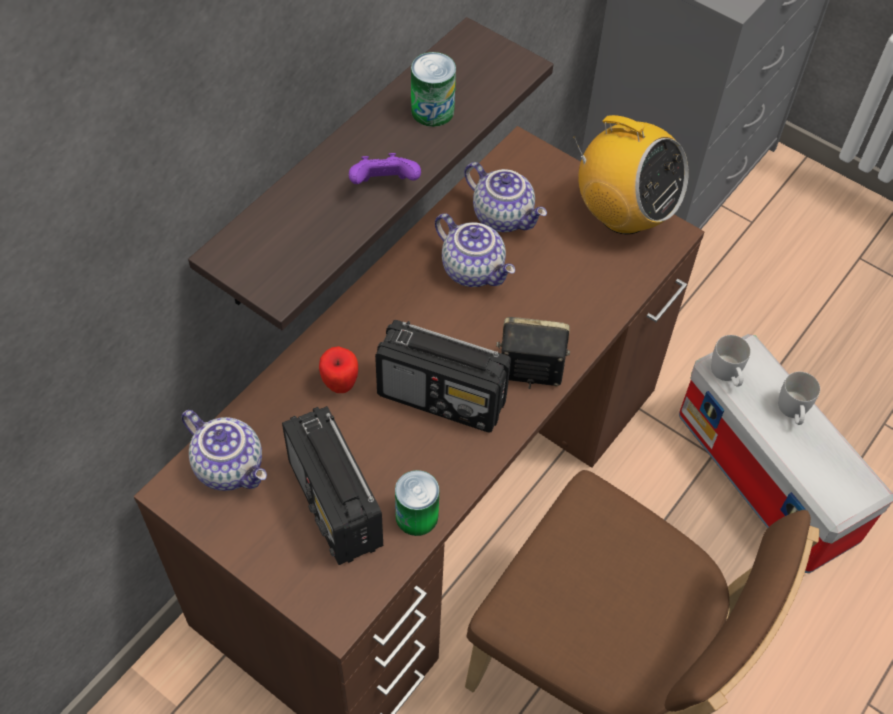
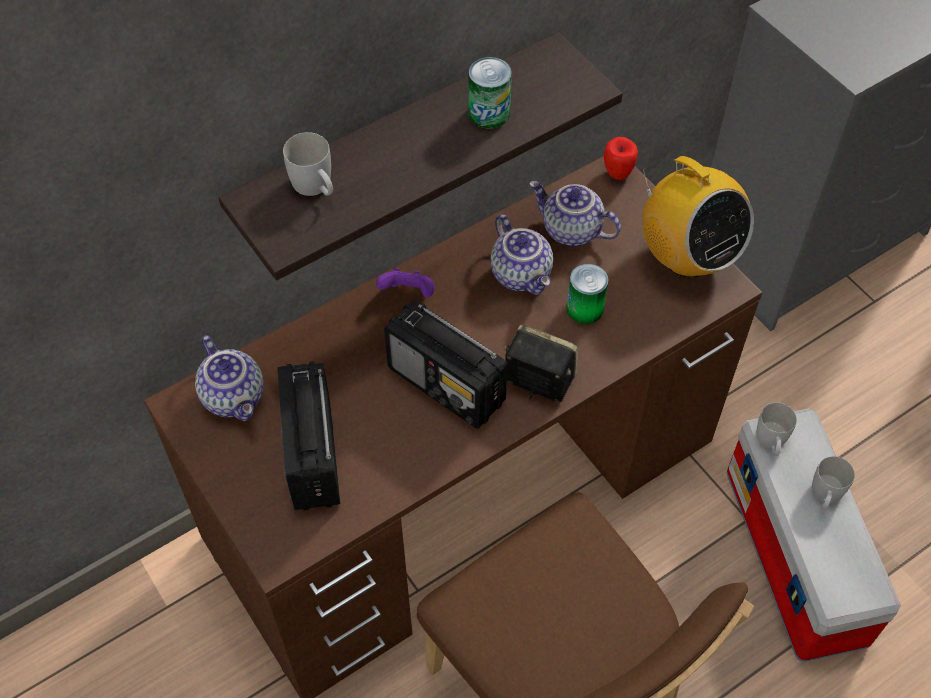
camera: 20 degrees right, 0 degrees up
apple [319,346,358,393] -> apple moved to [604,137,638,180]
purple game controller [349,153,421,184] -> purple game controller moved to [376,267,435,297]
can [395,470,439,536] -> can moved to [566,264,609,324]
teapot [464,162,547,232] -> teapot turned 150 degrees clockwise [529,180,621,246]
none -> white mug [283,132,333,196]

